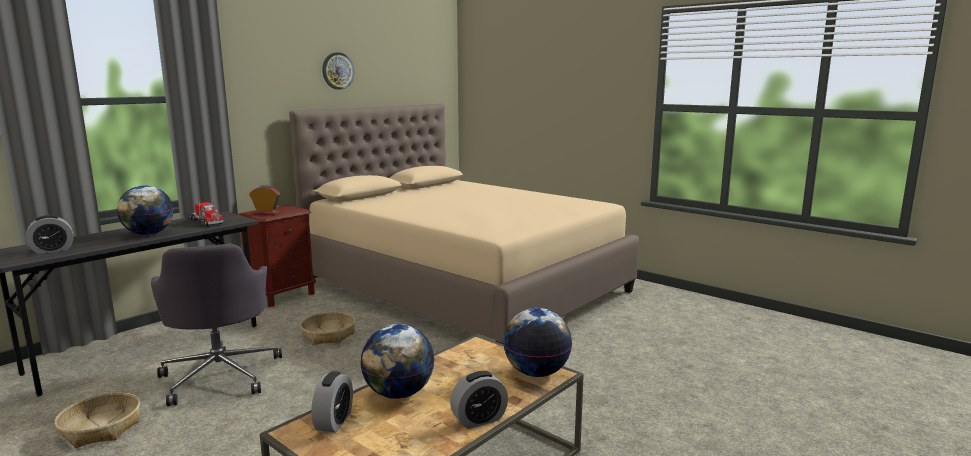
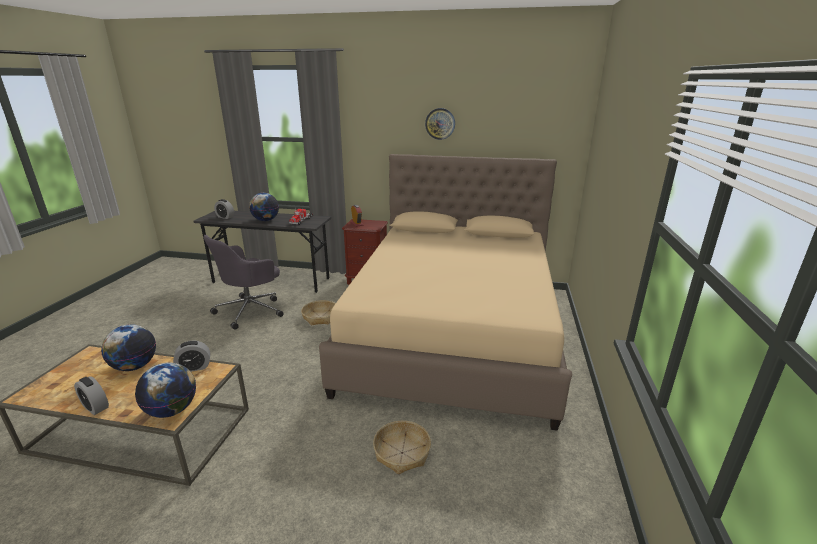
camera: 60 degrees right, 10 degrees up
basket [54,393,140,448] -> basket moved to [373,421,431,474]
alarm clock [311,371,353,432] -> alarm clock moved to [173,341,210,372]

